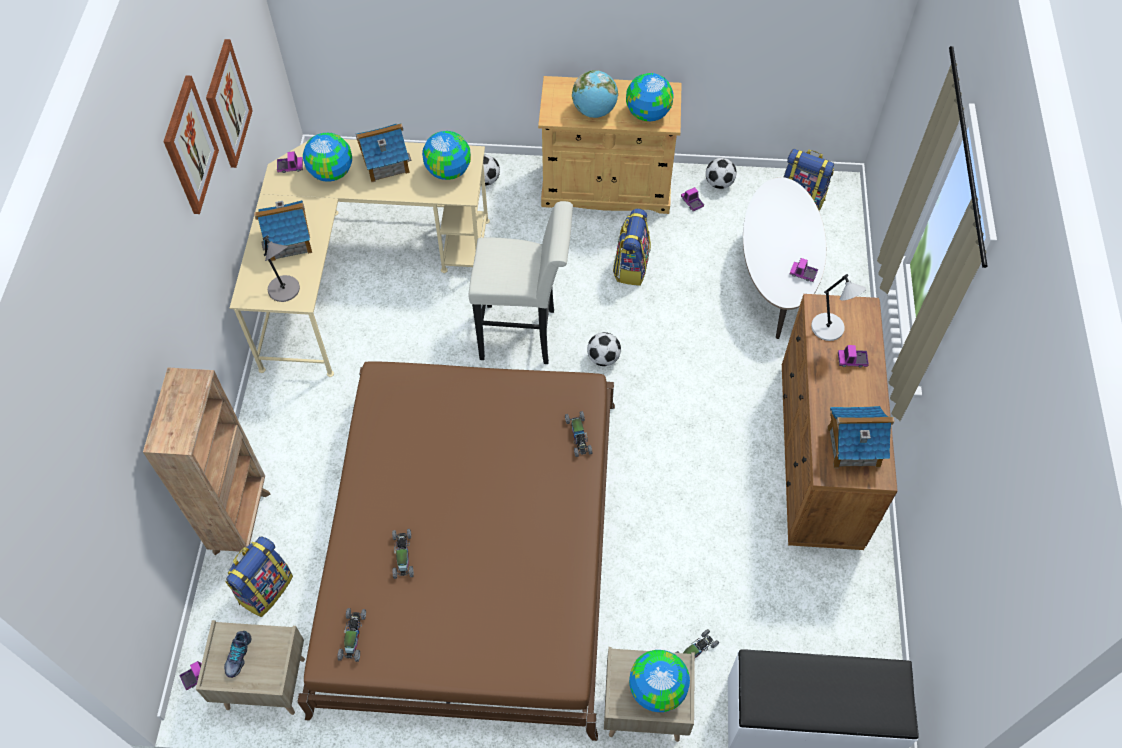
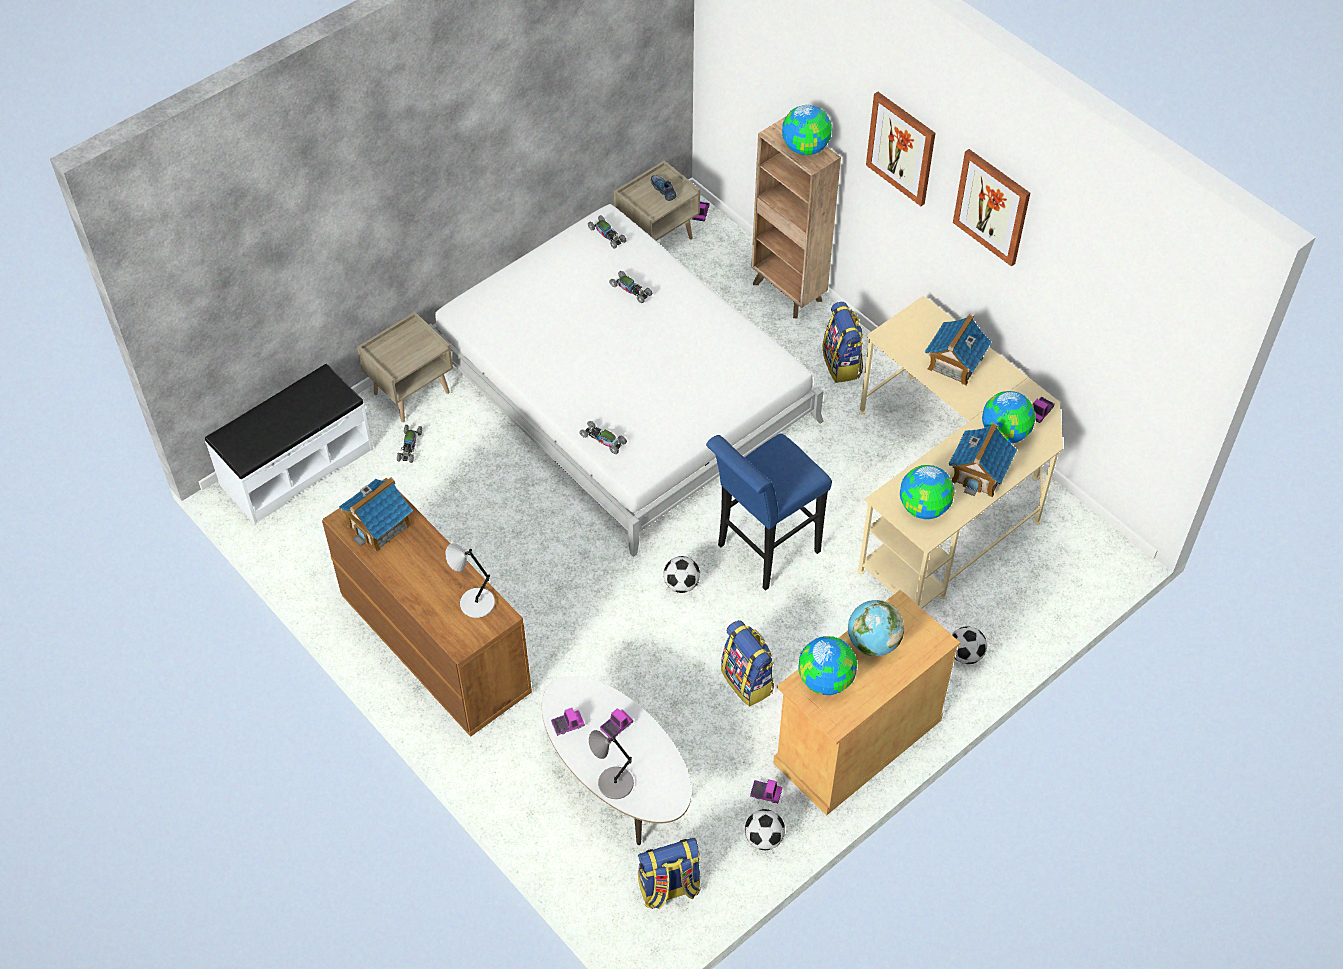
camera: 135 degrees right, 5 degrees down
picture [206,39,253,168] -> picture moved to [866,92,936,206]
backpack [225,536,293,617] -> backpack moved to [822,302,863,383]
grey table lamp [263,235,300,302] -> grey table lamp moved to [589,730,634,799]
brown bed [297,361,615,741] -> white bed [429,204,824,557]
white stool [468,201,573,364] -> blue stool [706,433,832,591]
globe [629,650,690,712] -> globe moved to [782,105,832,155]
toy truck [838,345,869,367] -> toy truck moved to [600,708,633,738]

